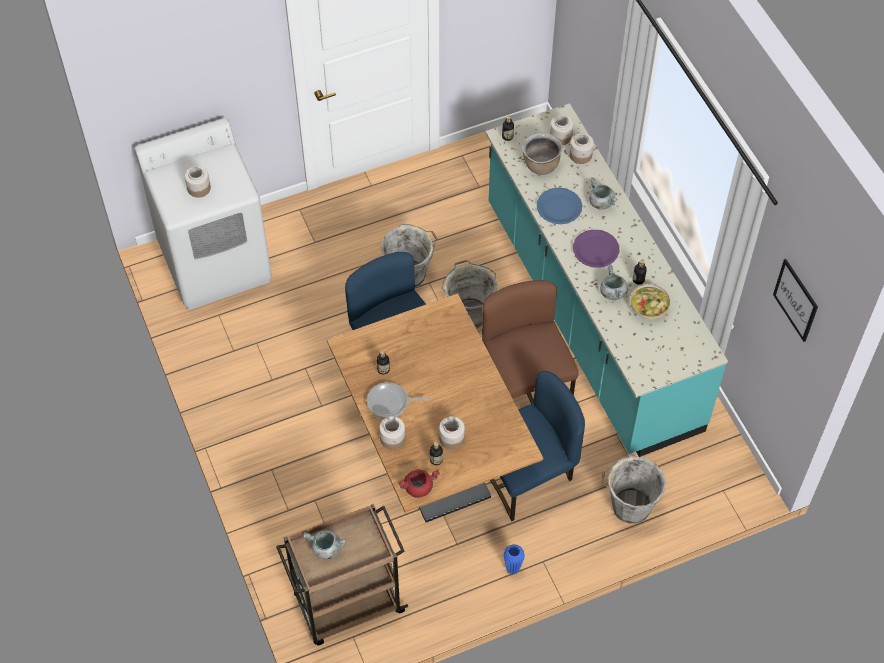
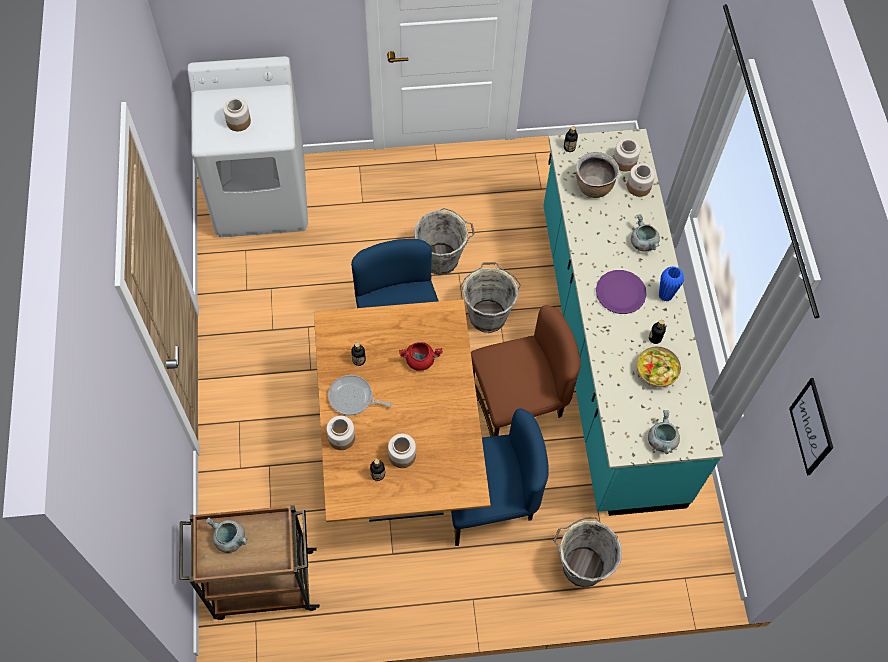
camera: 15 degrees right, 5 degrees up
red cooking pot [399,469,440,498] -> red cooking pot moved to [399,342,443,371]
brown chair [482,280,578,404] -> brown chair turned 75 degrees clockwise [471,305,581,437]
blue vase [503,544,525,574] -> blue vase moved to [659,266,684,302]
blue plate [537,188,582,224] -> none
grey cooking pot [600,264,628,300] -> grey cooking pot moved to [648,410,680,454]

